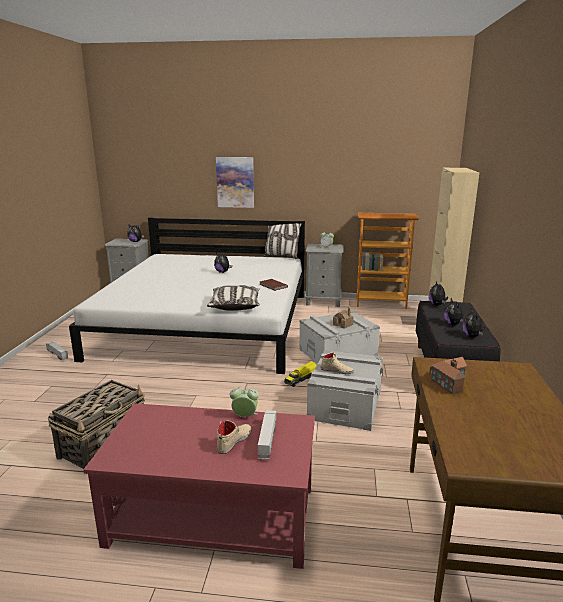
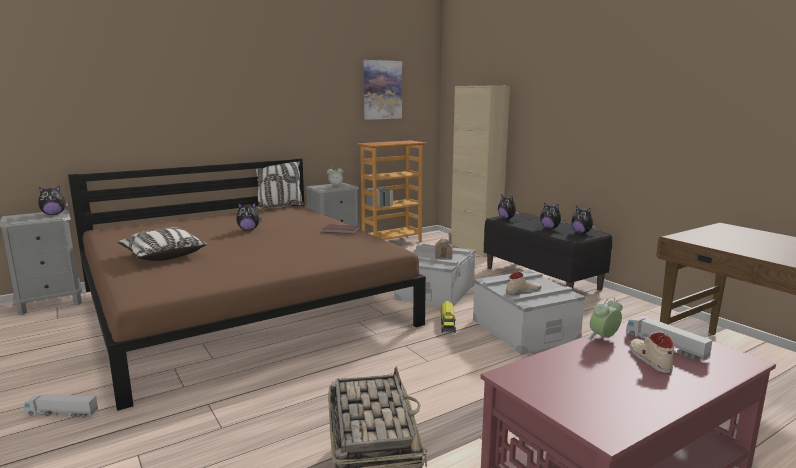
camera: 40 degrees left, 5 degrees down
white bed [69,218,305,374] -> brown bed [68,158,426,411]
pillow [207,285,260,311] -> pillow moved to [118,227,208,261]
picture [216,157,254,208] -> picture moved to [364,60,402,120]
toy house [429,357,467,394] -> none

